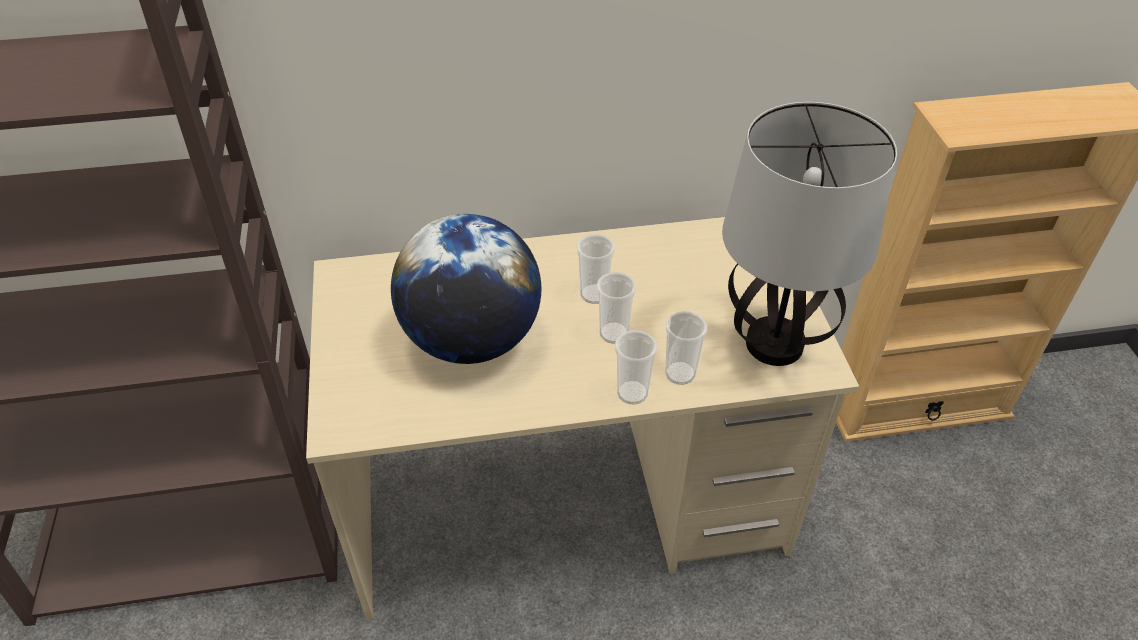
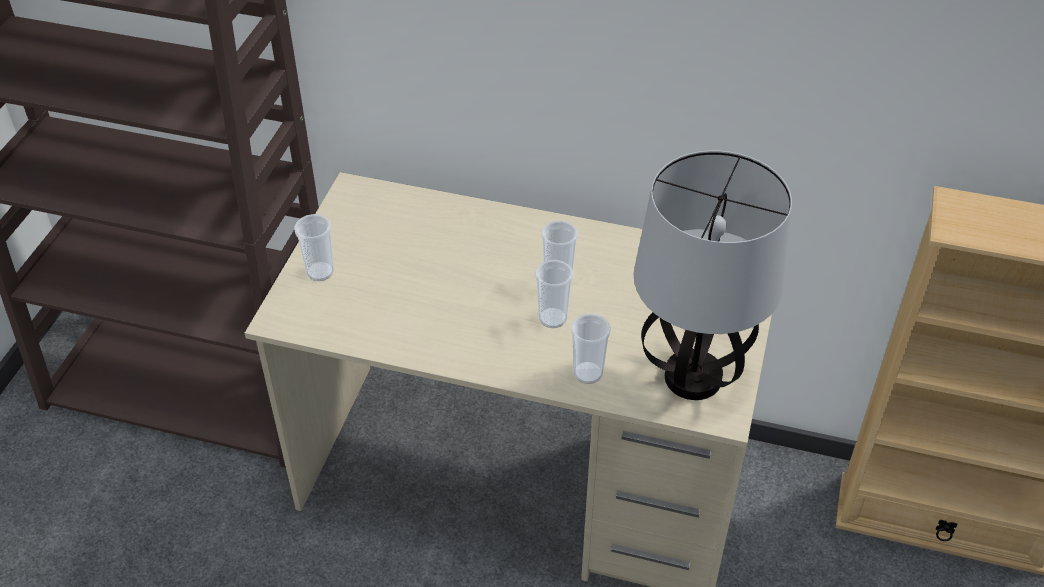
camera: 25 degrees right, 0 degrees up
globe [391,214,542,364] -> none
cup [615,330,657,405] -> cup moved to [294,214,334,281]

